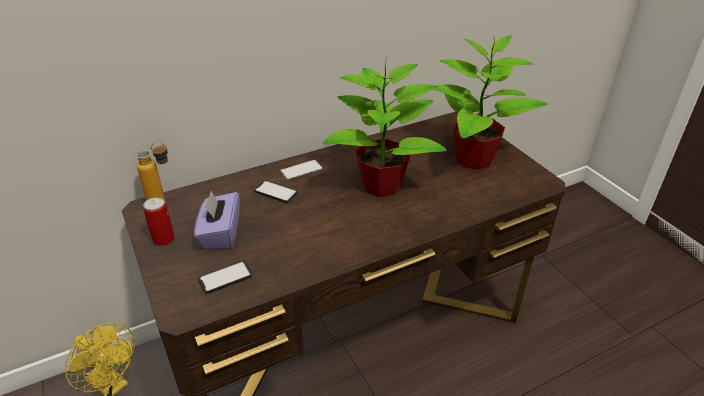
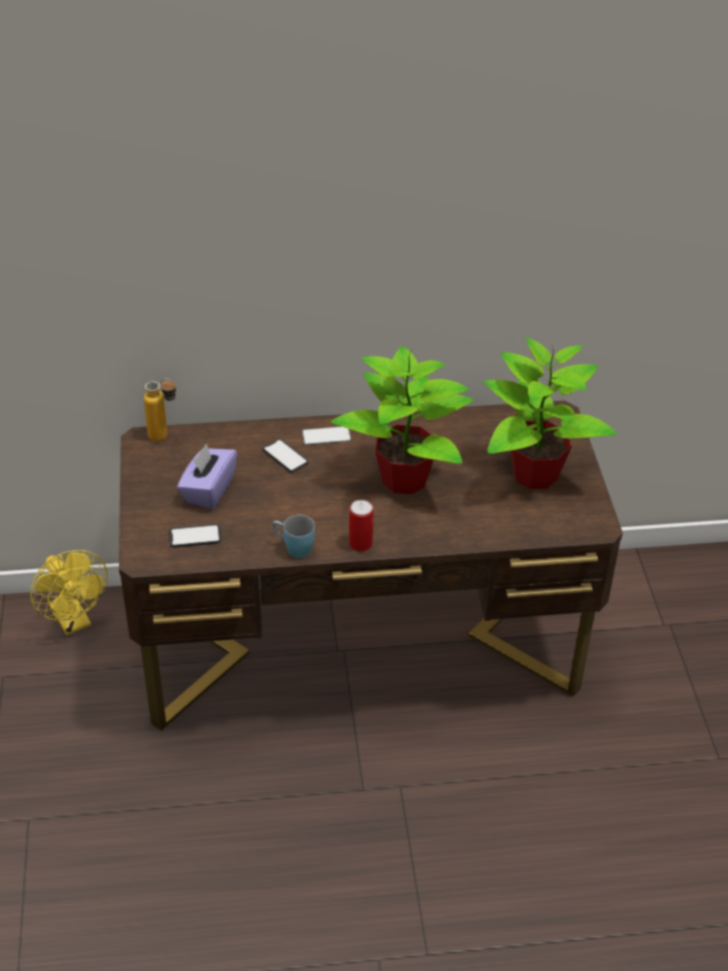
camera: 20 degrees right, 5 degrees up
can [143,197,175,246] -> can moved to [349,500,373,552]
none -> blue mug [272,515,315,558]

